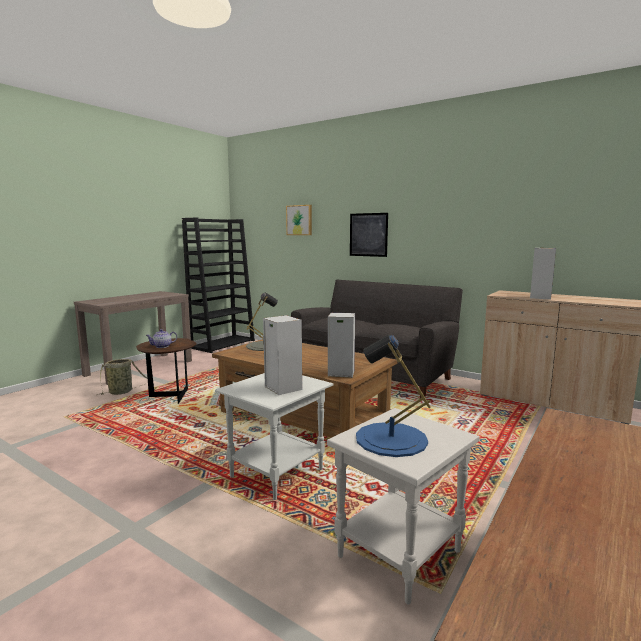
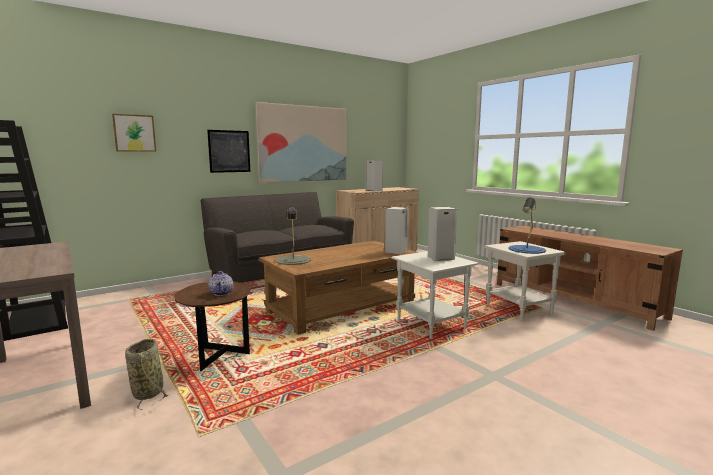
camera: 70 degrees left, 0 degrees up
none -> picture [256,102,346,183]

